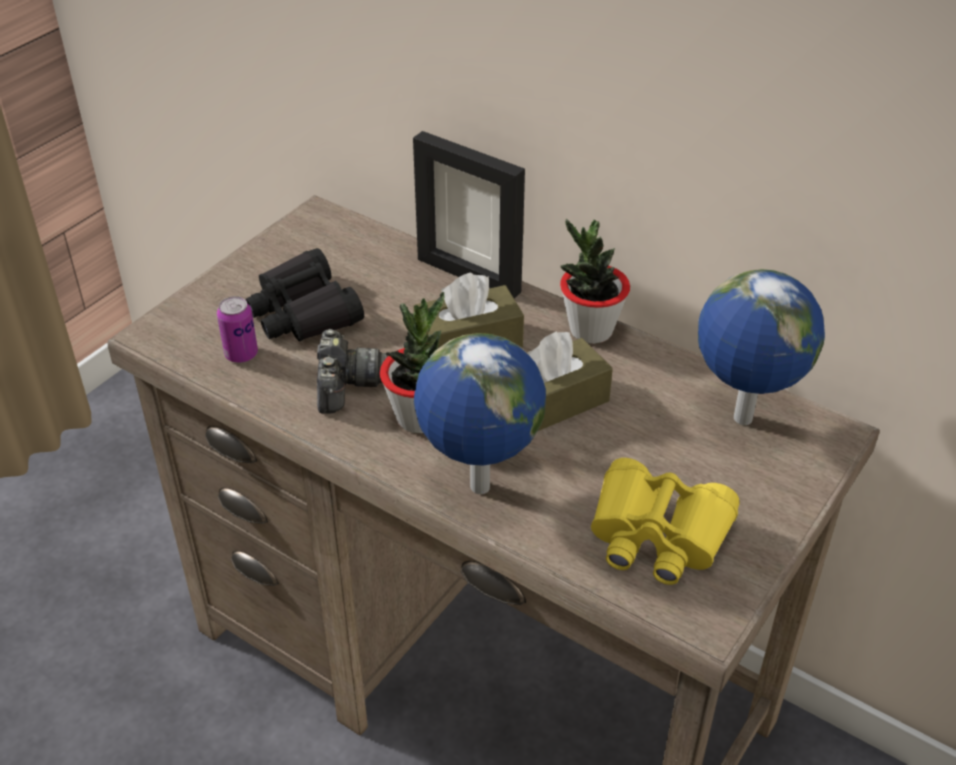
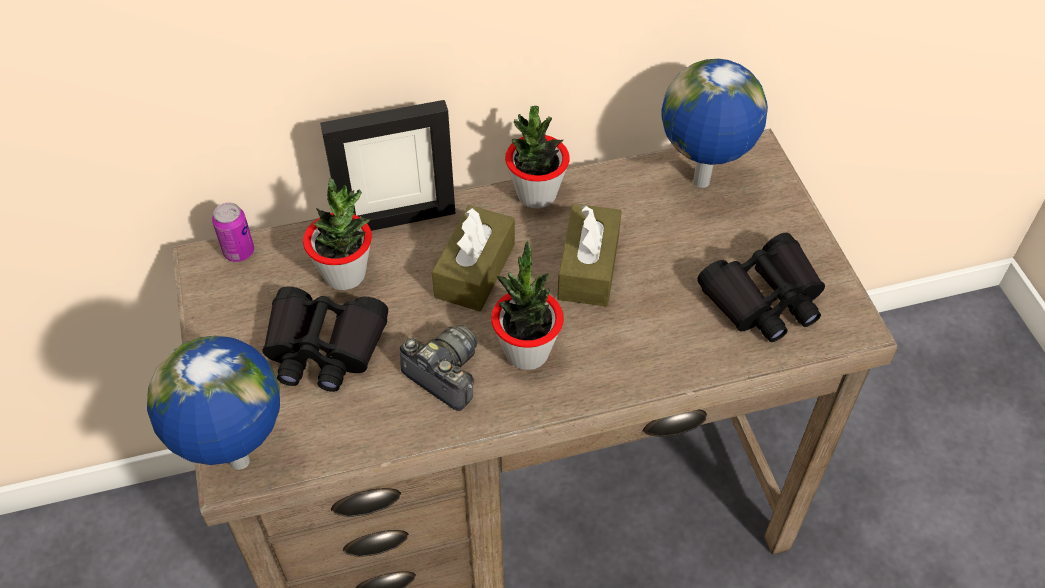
camera: 50 degrees left, 10 degrees up
can [217,296,258,363] -> can moved to [212,203,254,262]
globe [414,333,546,494] -> globe moved to [147,335,280,470]
yellow binoculars [591,458,739,585] -> black binoculars [697,233,825,342]
none -> potted plant [303,178,372,290]

